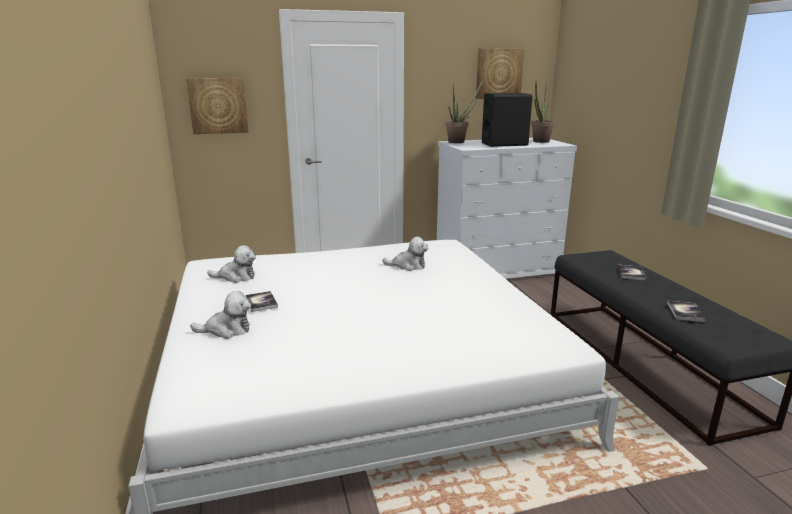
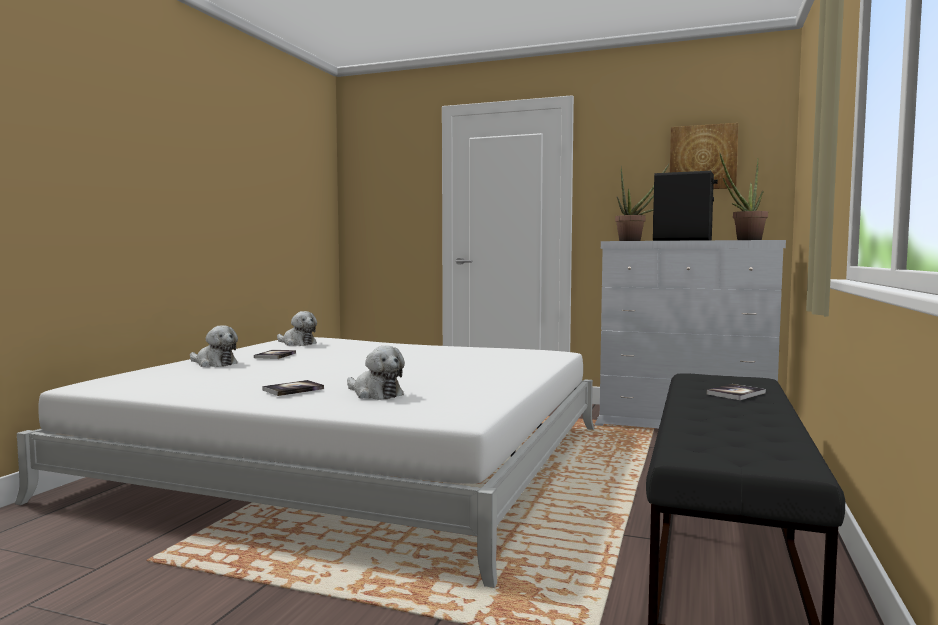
camera: 35 degrees right, 15 degrees down
picture [186,78,249,134] -> none
plush toy [382,237,428,271] -> plush toy moved to [347,346,405,400]
book [667,301,706,322] -> book moved to [262,380,324,396]

